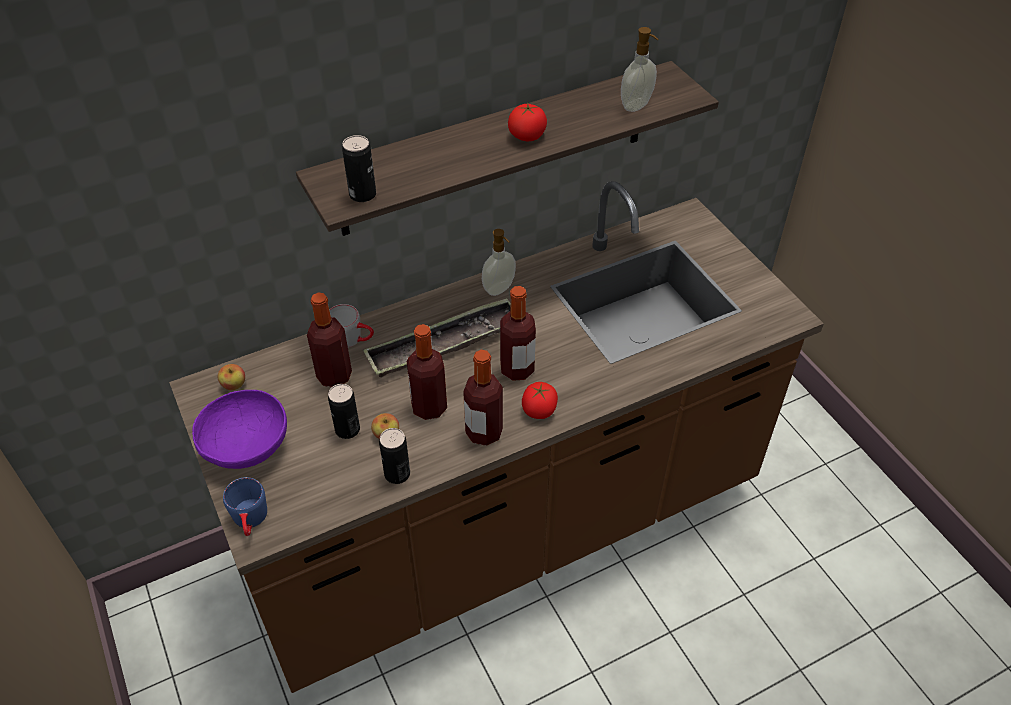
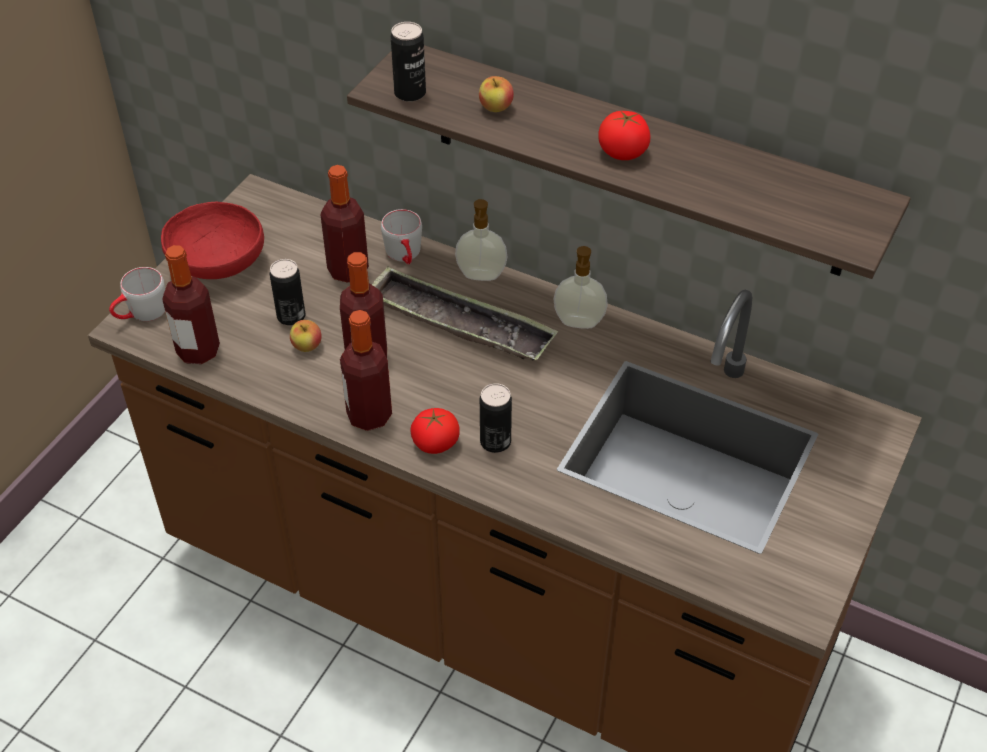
camera: 55 degrees right, 0 degrees up
purple bowl [192,390,287,469] -> red bowl [161,202,264,279]
apple [218,364,245,390] -> apple moved to [479,76,514,112]
blue mug [223,477,267,536] -> grey mug [109,267,165,321]
can [379,428,410,484] -> can moved to [480,383,512,453]
bottle [500,286,536,381] -> bottle moved to [162,245,220,364]
soap dispenser [621,27,659,112] -> soap dispenser moved to [455,199,508,281]

